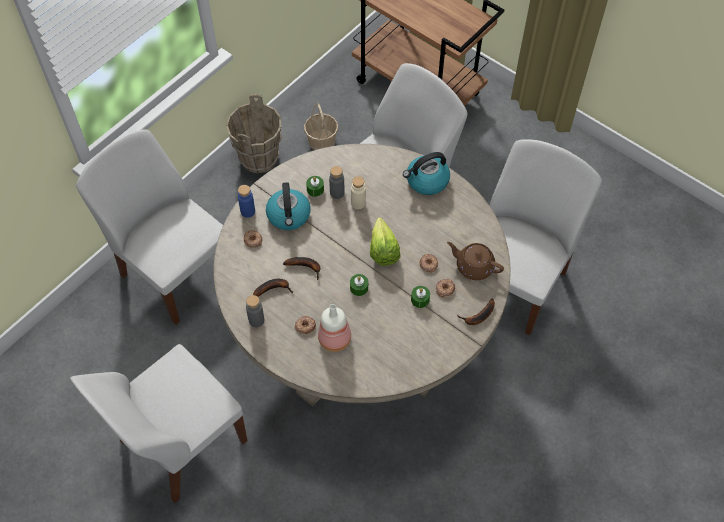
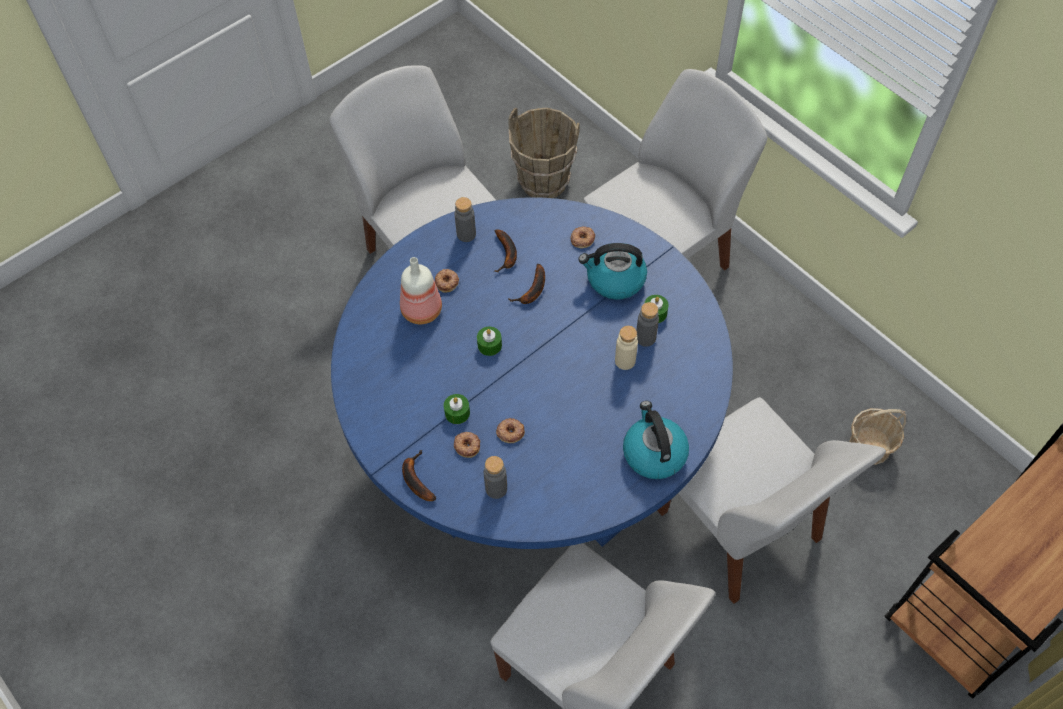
camera: 100 degrees right, 0 degrees up
beige dining table [214,144,511,406] -> blue dining table [331,197,733,549]
brown bucket [226,94,282,173] -> brown bucket moved to [508,107,580,198]
blue bottle [238,185,255,218] -> none
lettuce [370,217,400,266] -> none
brown teapot [447,242,504,280] -> grey bottle [484,456,507,499]

